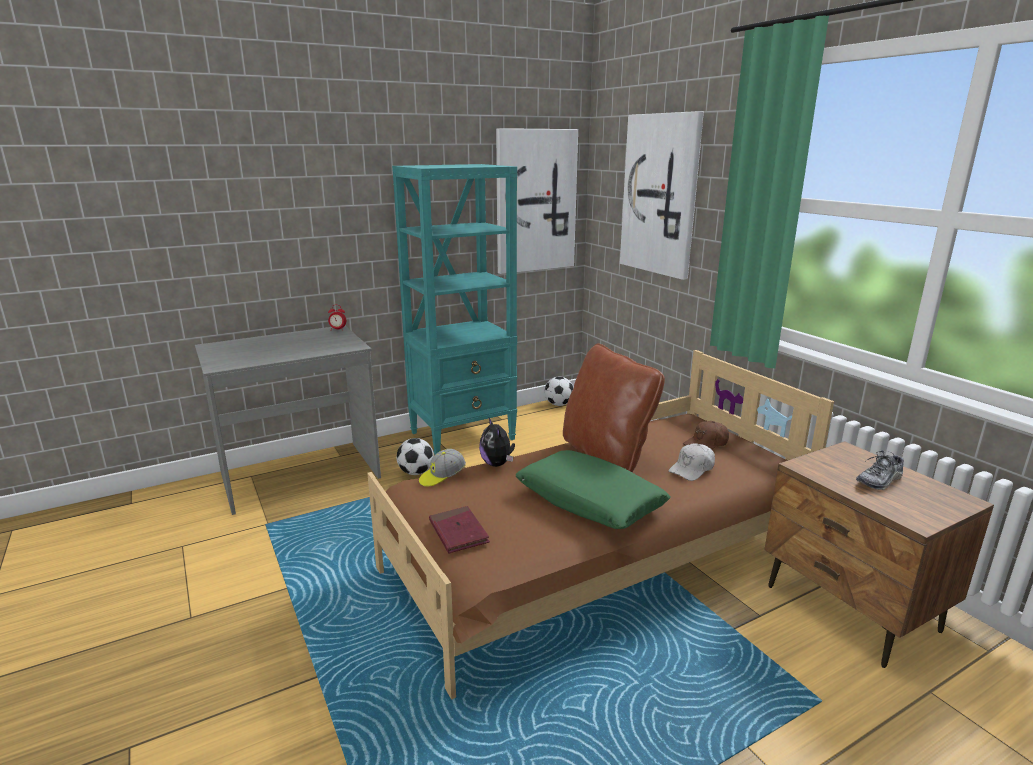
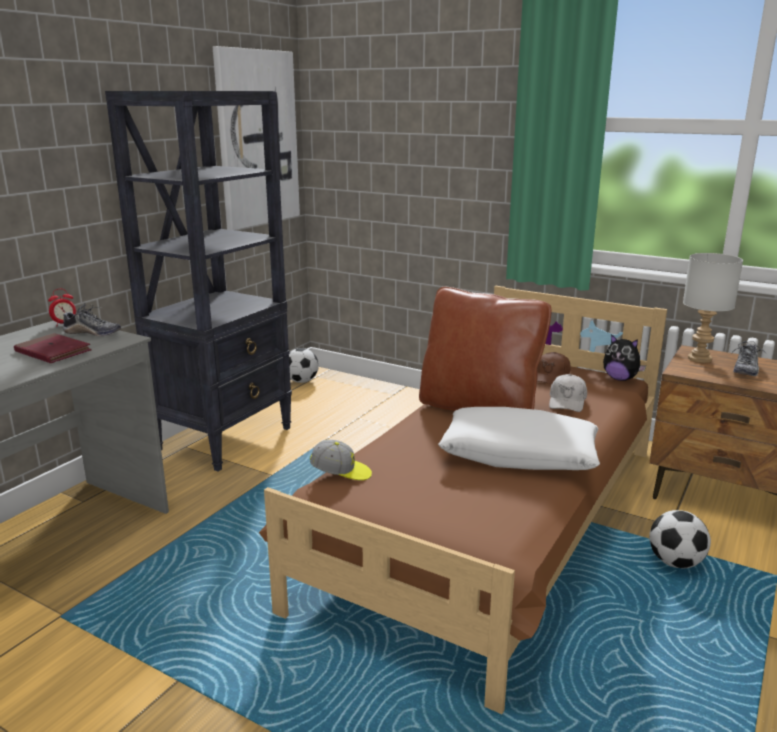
camera: 30 degrees left, 0 degrees up
turquoise bookcase [392,164,517,455] -> black bookcase [105,91,292,471]
football [396,438,434,475] -> football moved to [649,510,711,568]
cap [419,449,466,487] -> cap turned 105 degrees counterclockwise [310,440,372,480]
red book [429,506,490,553] -> red book moved to [14,333,92,363]
plush toy [479,418,515,467] -> plush toy moved to [603,334,646,381]
green pillow [516,450,671,529] -> white pillow [438,407,600,470]
picture [620,111,704,280] -> none
none -> shoe [63,303,121,336]
none -> grey table lamp [683,253,743,363]

